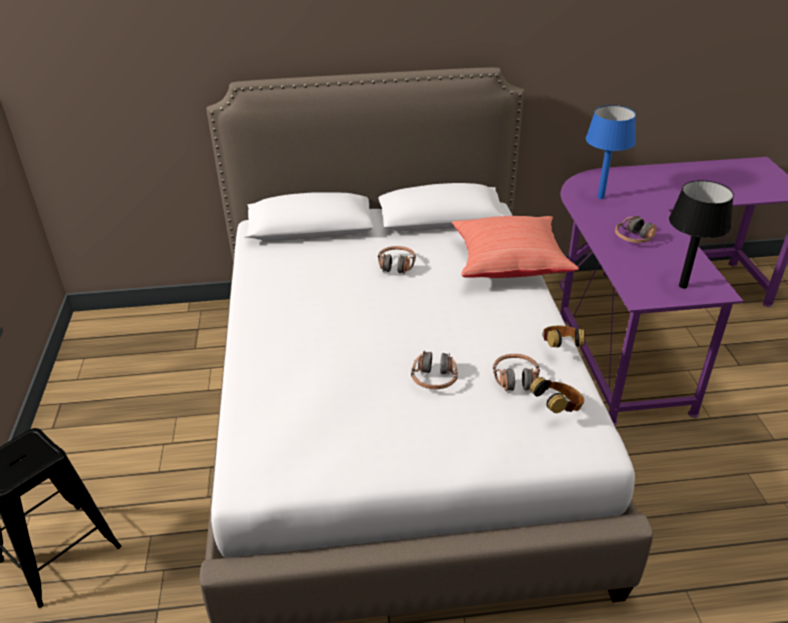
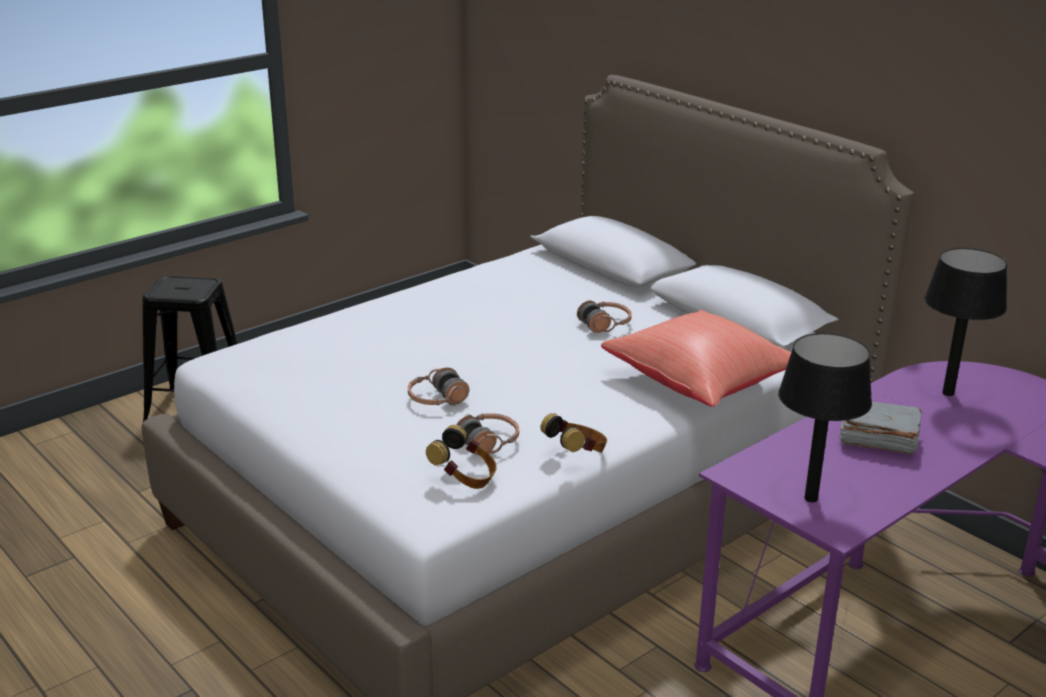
camera: 55 degrees right, 10 degrees down
blue table lamp [586,105,636,199] -> black table lamp [924,248,1007,396]
headphones [615,216,657,243] -> grey book [838,402,922,454]

